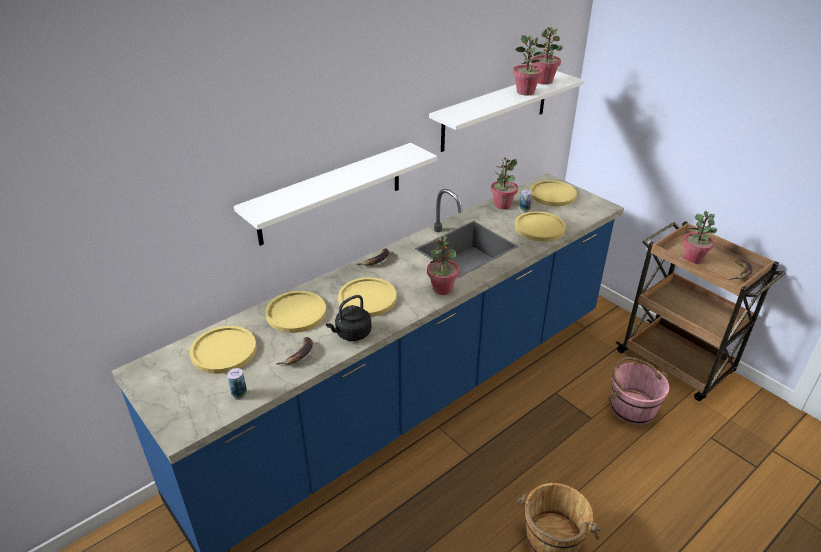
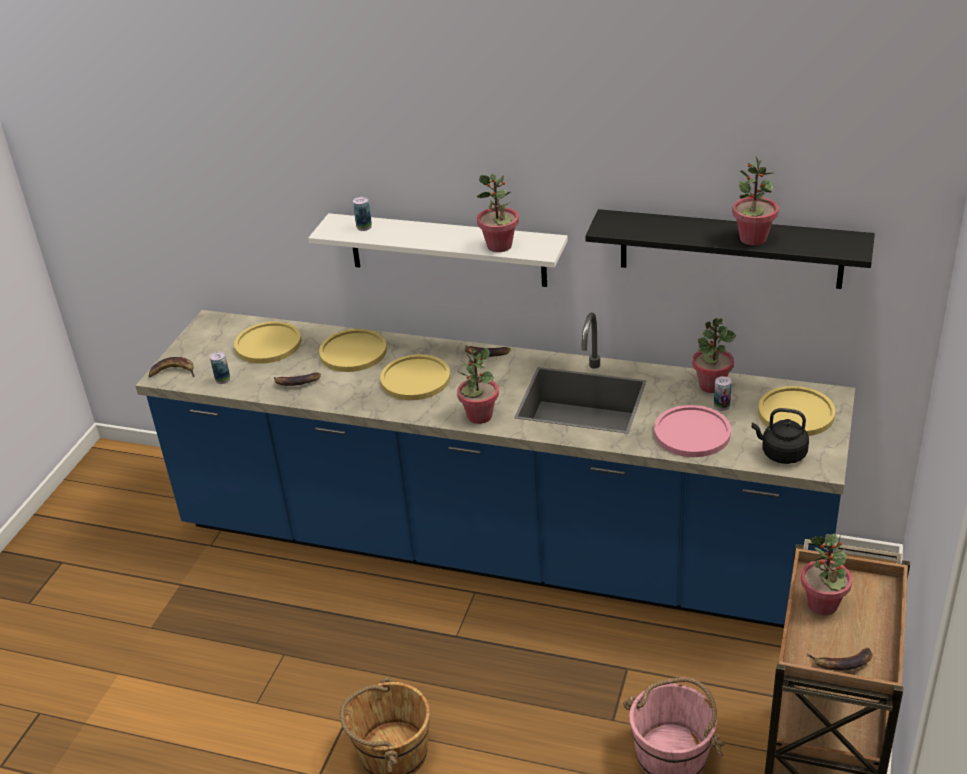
camera: 60 degrees right, 0 degrees up
black kettle [326,295,372,341] -> black kettle moved to [752,408,809,464]
white shelf [429,71,584,152] -> black shelf [585,209,875,289]
yellow plate [515,211,566,241] -> pink plate [654,405,731,457]
potted plant [532,27,563,85] -> potted plant moved to [477,173,519,252]
none -> banana [149,357,195,377]
none -> can [353,197,372,231]

